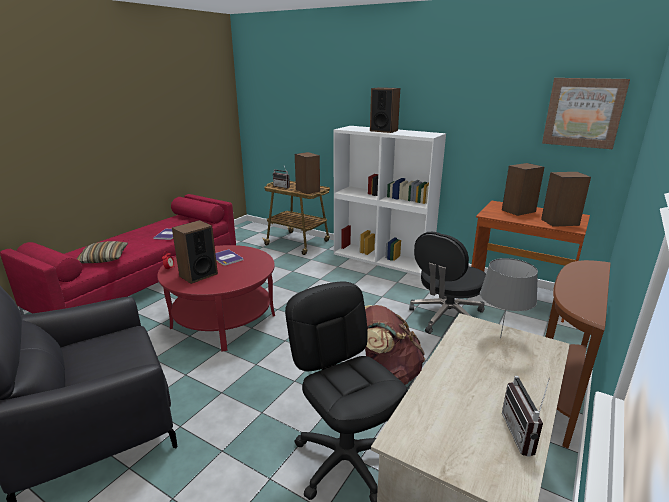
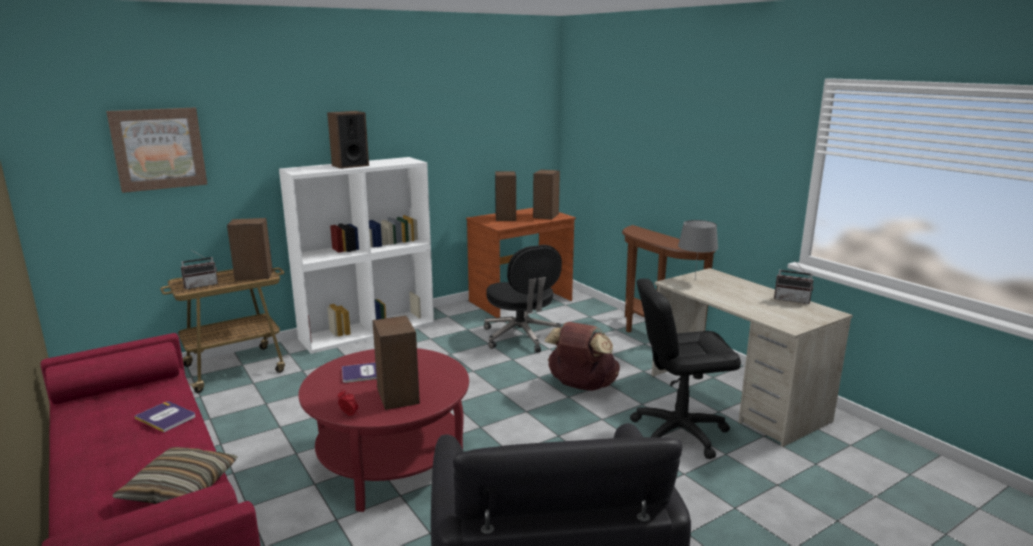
camera: 65 degrees left, 5 degrees down
picture [542,78,630,149] -> picture moved to [106,108,208,193]

